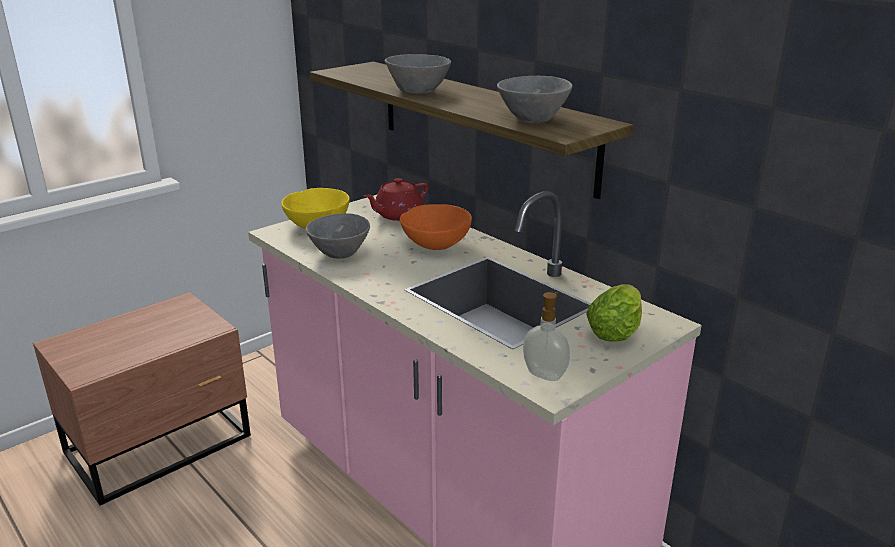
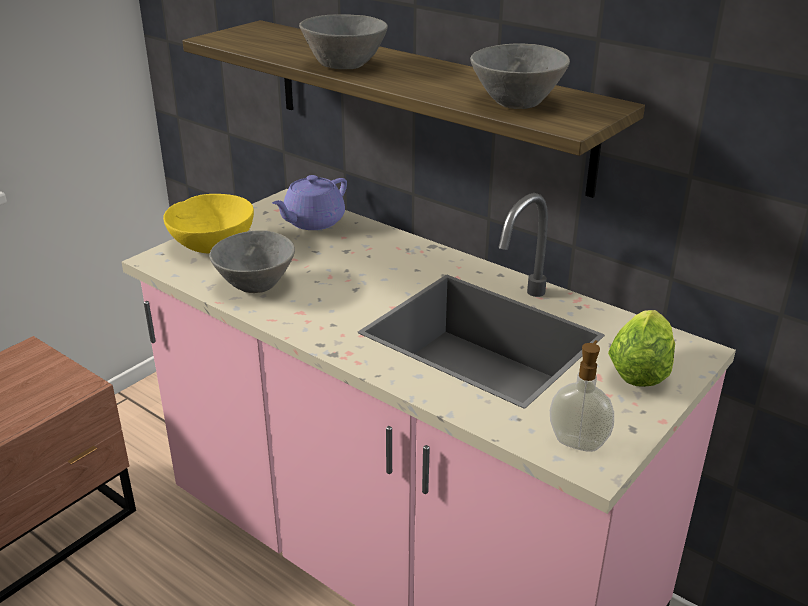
camera: 10 degrees left, 5 degrees up
red teapot [364,178,428,221] -> purple teapot [272,175,347,230]
orange bowl [400,204,472,250] -> none

